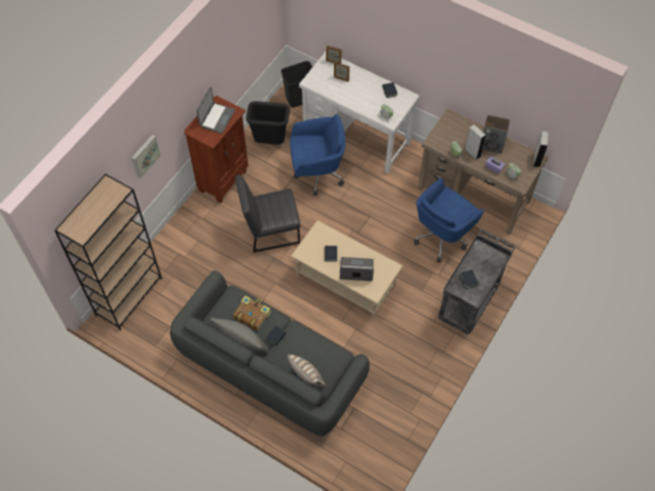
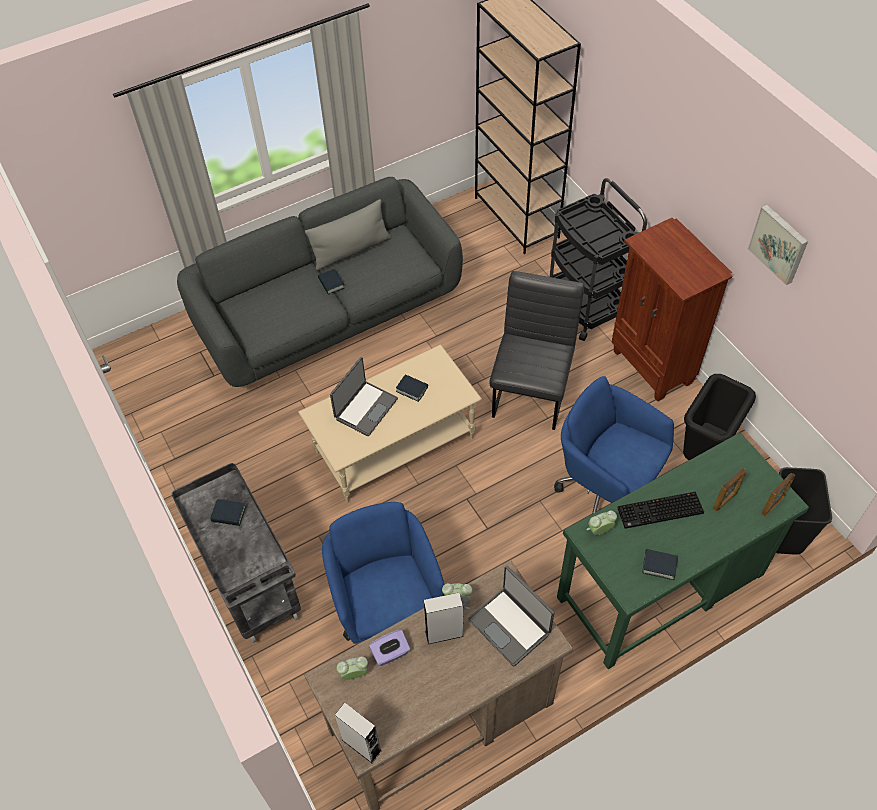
camera: 120 degrees right, 5 degrees down
picture [132,135,161,179] -> picture moved to [748,205,808,285]
laptop [197,87,235,134] -> laptop moved to [468,566,555,666]
book [233,296,271,330] -> none
pillow [287,354,326,387] -> none
blue office chair [290,114,346,196] -> blue office chair turned 105 degrees clockwise [554,376,674,514]
white desk [299,52,420,174] -> green desk [557,433,809,669]
speaker [482,115,510,153] -> none
none -> black cart [550,178,647,341]
none -> keyboard [618,492,704,529]

